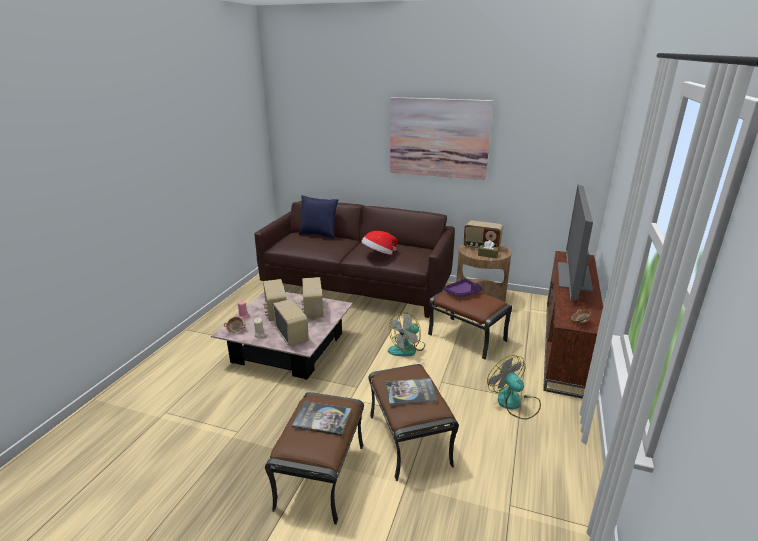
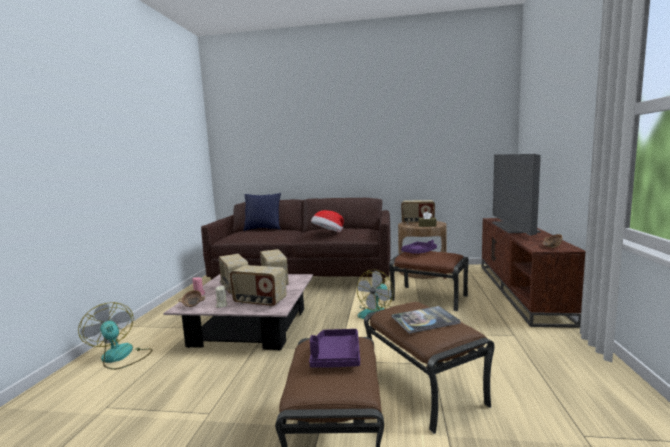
camera: 10 degrees left, 15 degrees down
radio [272,299,309,346] -> radio turned 150 degrees clockwise [230,265,287,307]
book [292,401,351,436] -> purple tray [309,329,360,368]
picture [390,97,493,180] -> none
fan [487,355,541,420] -> fan moved to [78,302,152,370]

